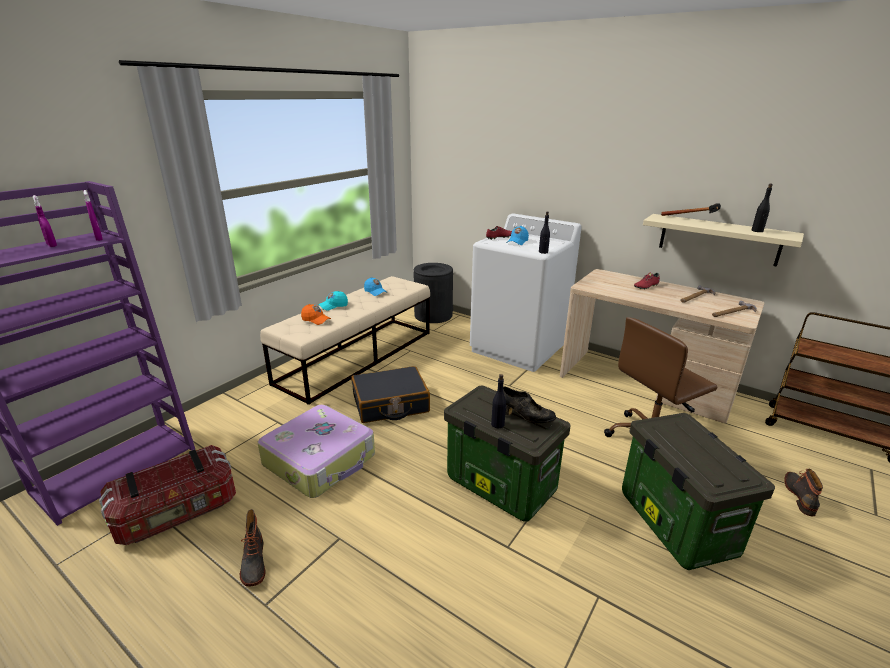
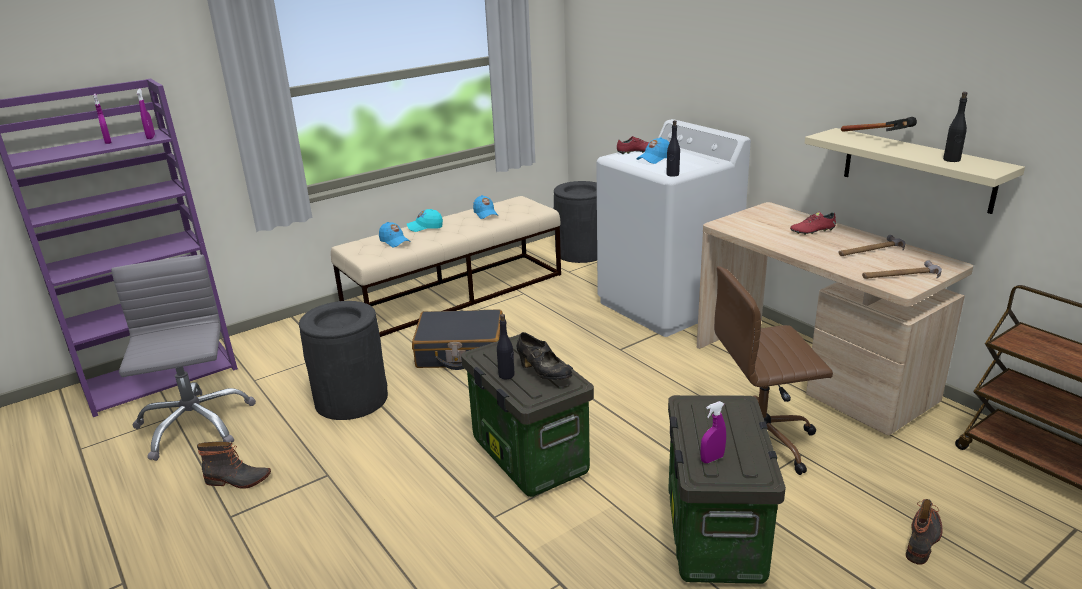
camera: 20 degrees right, 0 degrees up
storage box [99,445,236,545] -> grey office chair [111,255,256,461]
boot [240,509,265,587] -> boot turned 90 degrees counterclockwise [197,442,271,489]
suitcase [258,405,375,498] -> black trash can [299,301,388,420]
orange cap [301,304,331,325] -> blue cap [379,222,411,247]
none -> purple spray bottle [701,401,726,463]

